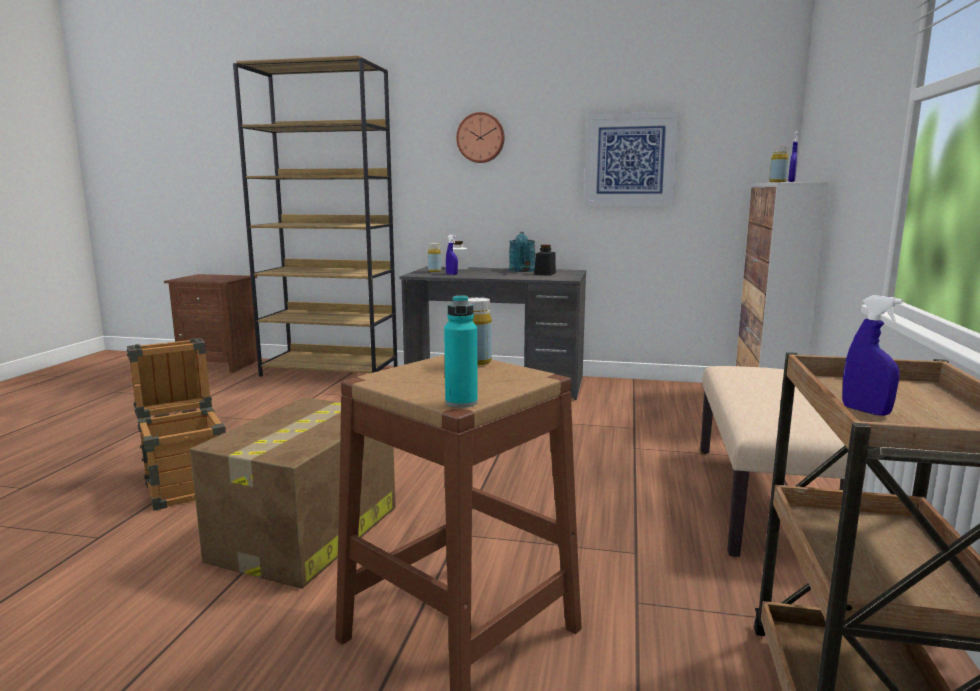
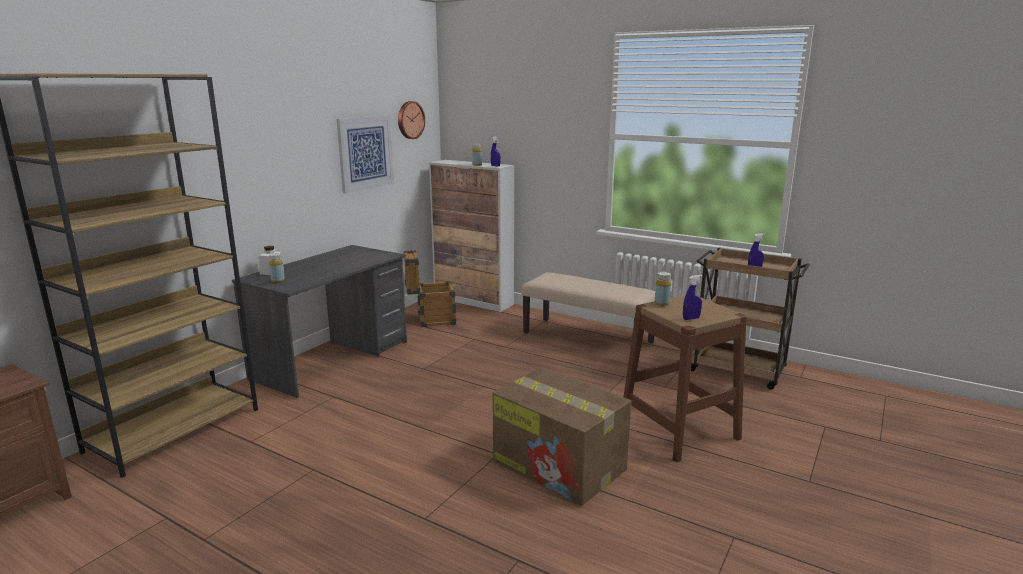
camera: 70 degrees left, 5 degrees up
crate [127,338,226,511] -> crate moved to [403,250,456,327]
turquoise bottle [444,295,478,408] -> none
blue spray bottle [446,235,458,275] -> blue spray bottle moved to [683,275,702,320]
wall clock [456,112,505,163] -> wall clock moved to [398,101,425,139]
turquoise watering can [509,232,535,272] -> none
black jar [534,245,556,276] -> none

